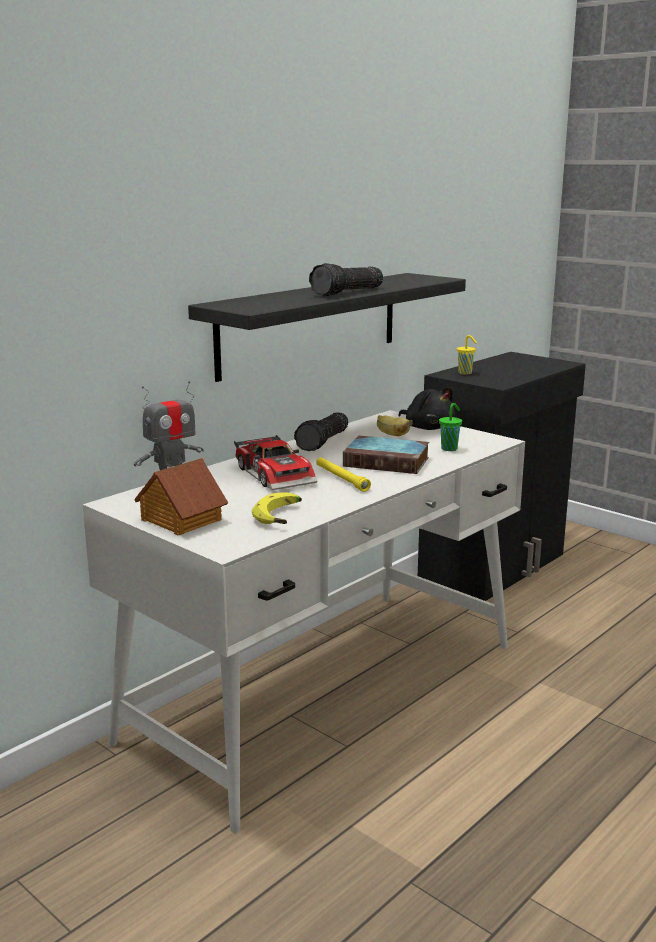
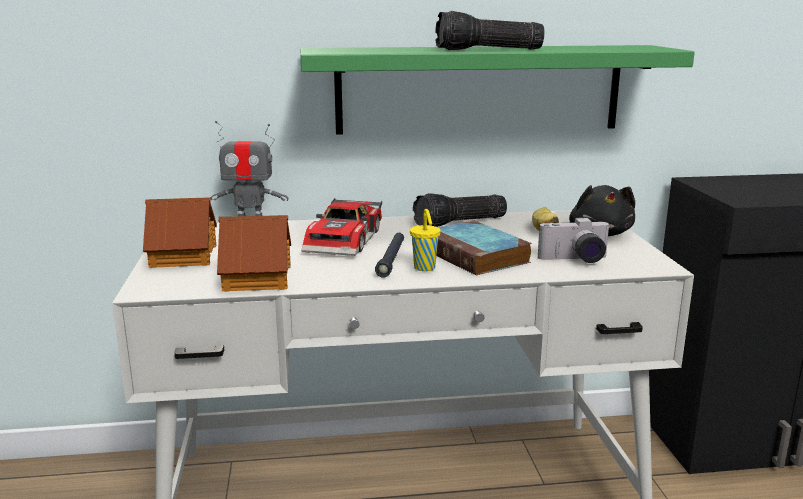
camera: 40 degrees right, 0 degrees up
black shelf [188,273,466,382] -> green shelf [300,45,695,135]
banana [252,492,302,524] -> toy house [217,215,291,292]
yellow flashlight [316,457,371,492] -> black flashlight [375,233,404,278]
green cup [439,403,462,451] -> camera [538,217,611,263]
yellow cup [457,335,477,375] -> yellow cup moved to [410,209,441,271]

